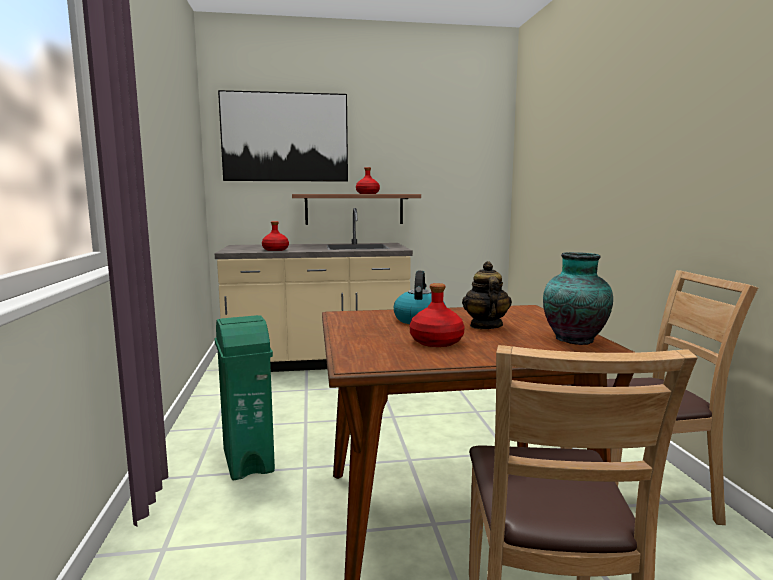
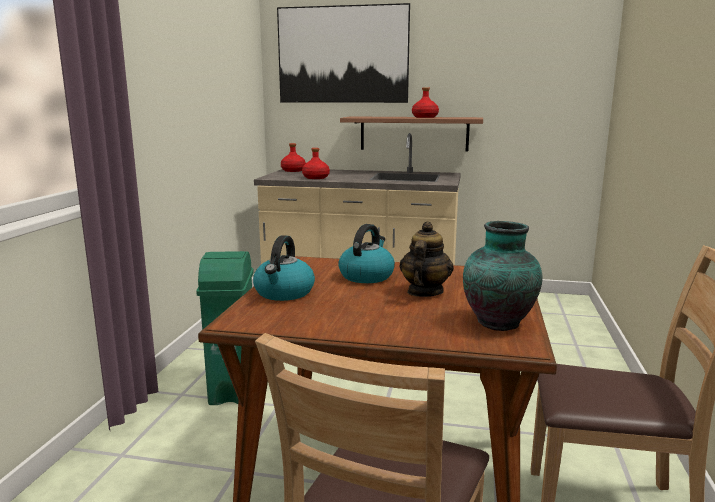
camera: 20 degrees right, 5 degrees up
red bottle [410,283,465,347] -> red bottle moved to [281,143,306,172]
none -> kettle [253,235,315,301]

